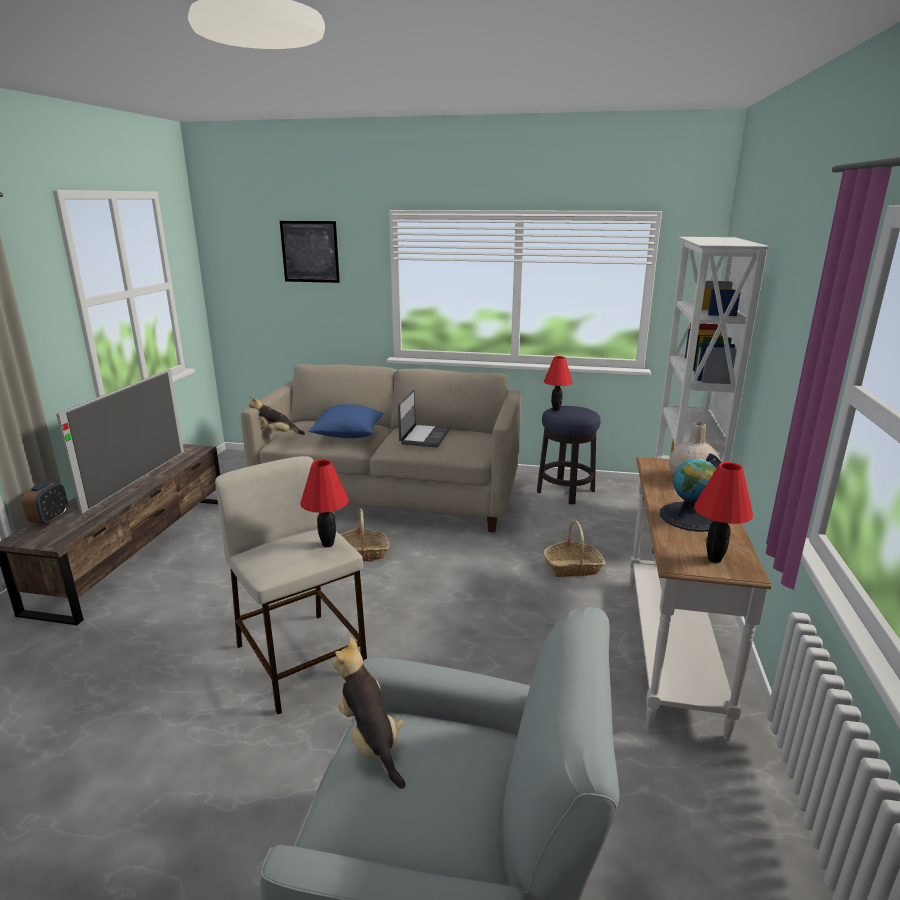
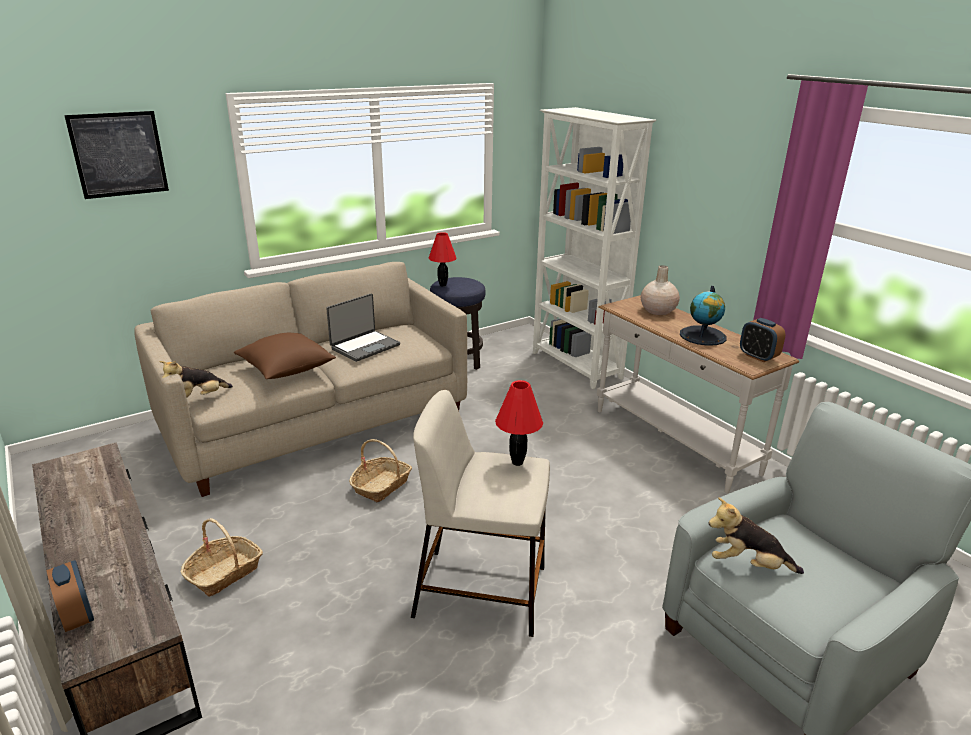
camera: 45 degrees left, 5 degrees up
television [56,369,184,514] -> none
blue pillow [309,404,384,438] -> brown pillow [234,333,336,379]
laptop [398,390,450,448] -> laptop turned 75 degrees clockwise [326,294,400,362]
basket [543,521,606,577] -> basket moved to [181,518,263,597]
red table lamp [694,462,753,563] -> alarm clock [740,318,785,362]

